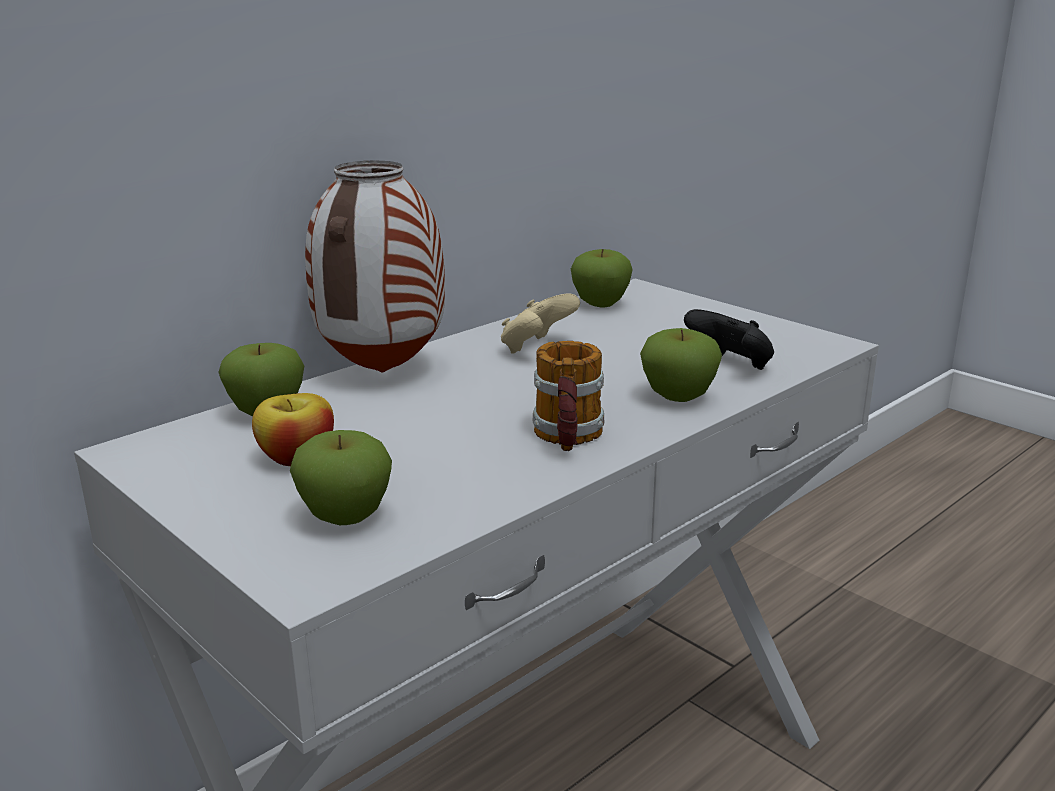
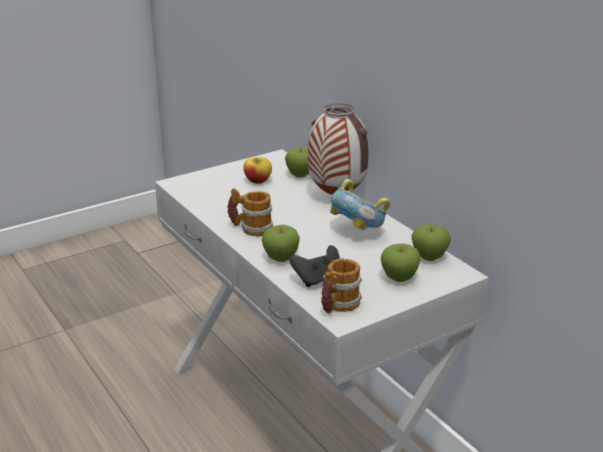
camera: 100 degrees right, 5 degrees up
apple [290,430,392,525] -> apple moved to [381,244,421,282]
beige game controller [501,293,580,354] -> bowl [330,179,390,230]
none -> mug [321,258,362,314]

